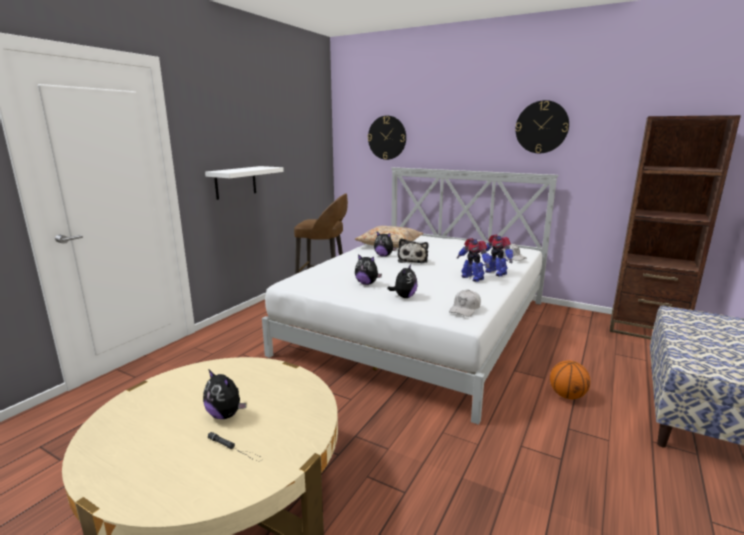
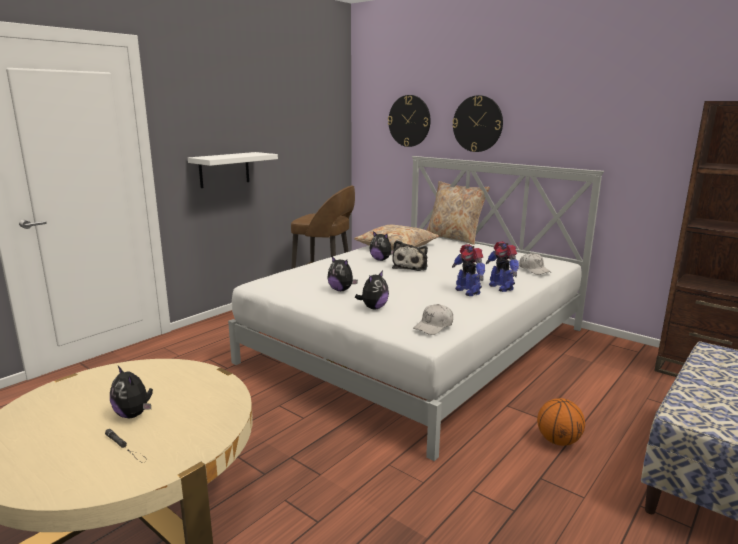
camera: 10 degrees right, 0 degrees up
wall clock [515,100,569,153] -> wall clock moved to [452,95,503,152]
none -> beige pillow [427,181,490,245]

